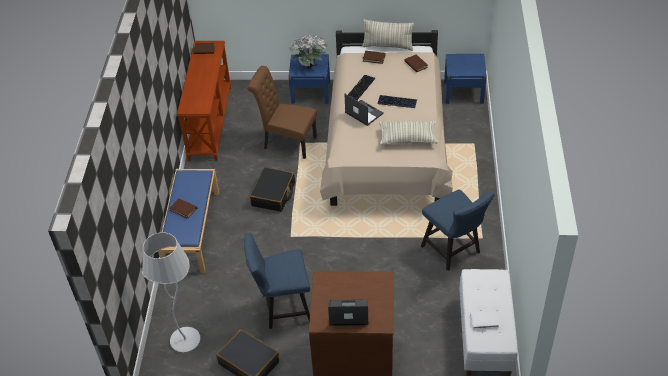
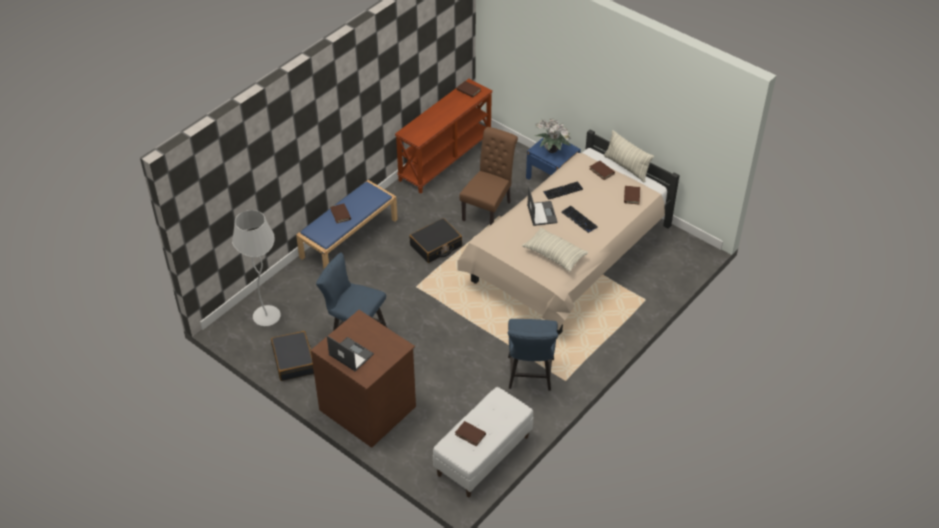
camera: 35 degrees right, 0 degrees up
brown chair [247,66,317,159] -> brown chair turned 60 degrees clockwise [459,127,518,225]
blue nightstand [444,54,487,104] -> none
white book [470,311,500,330] -> brown book [455,421,486,446]

